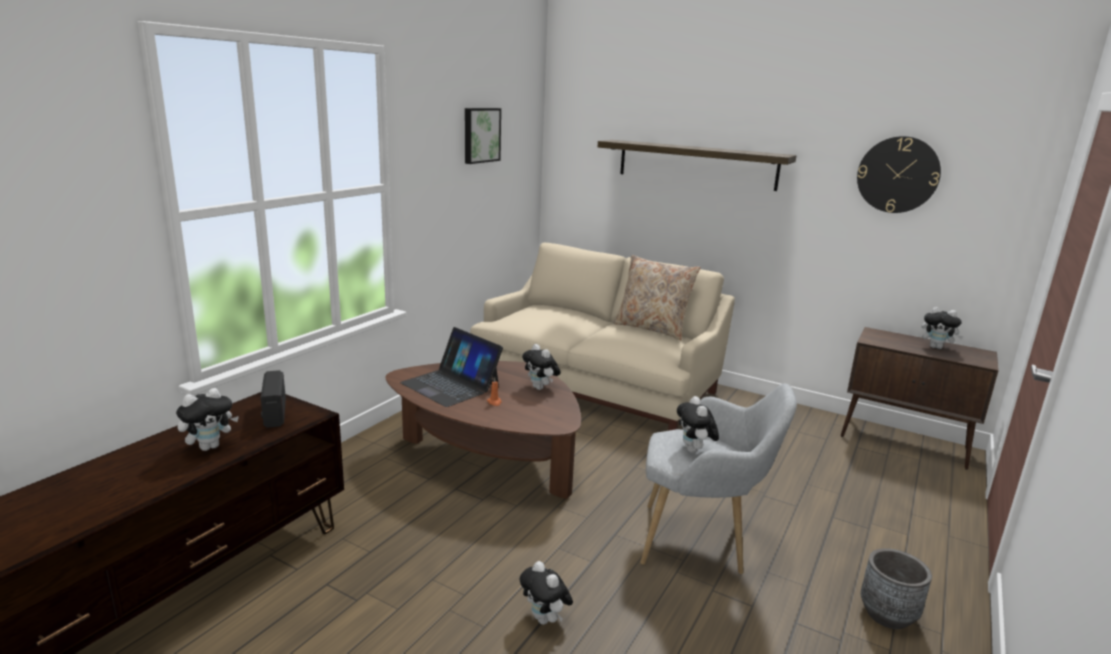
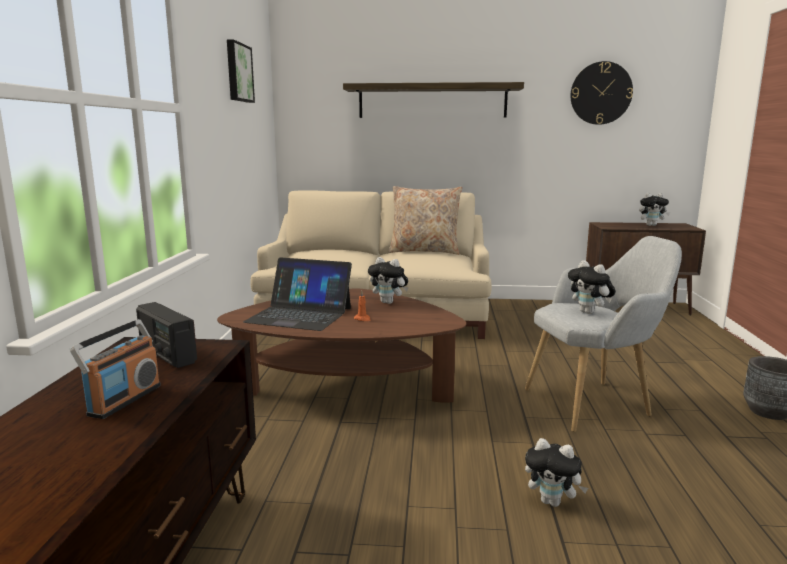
camera: 25 degrees left, 5 degrees down
plush toy [176,388,239,451] -> radio [70,319,161,419]

